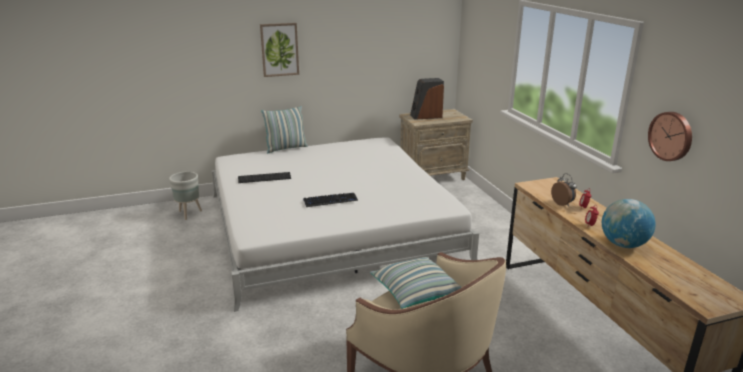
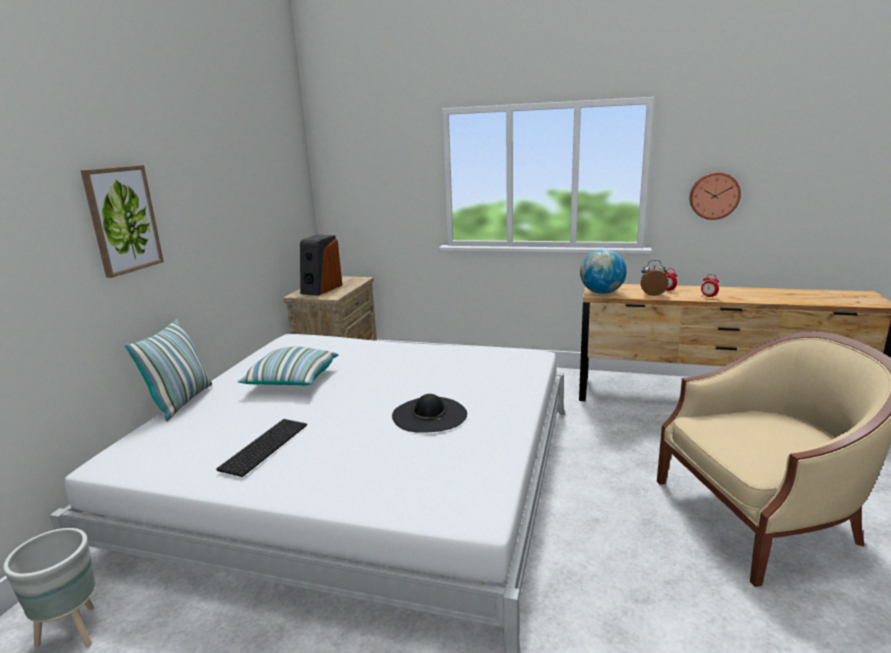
camera: 55 degrees left, 5 degrees down
keyboard [303,193,358,207] -> black hat [392,394,467,433]
pillow [370,257,462,309] -> pillow moved to [237,346,338,385]
globe [602,199,656,248] -> globe moved to [580,249,627,294]

